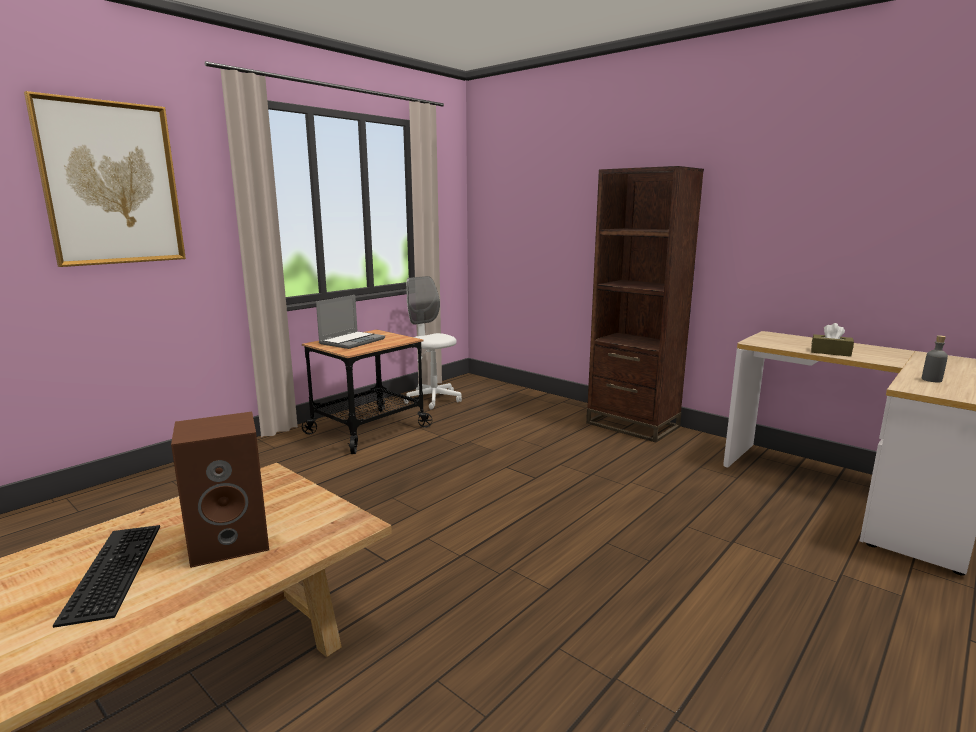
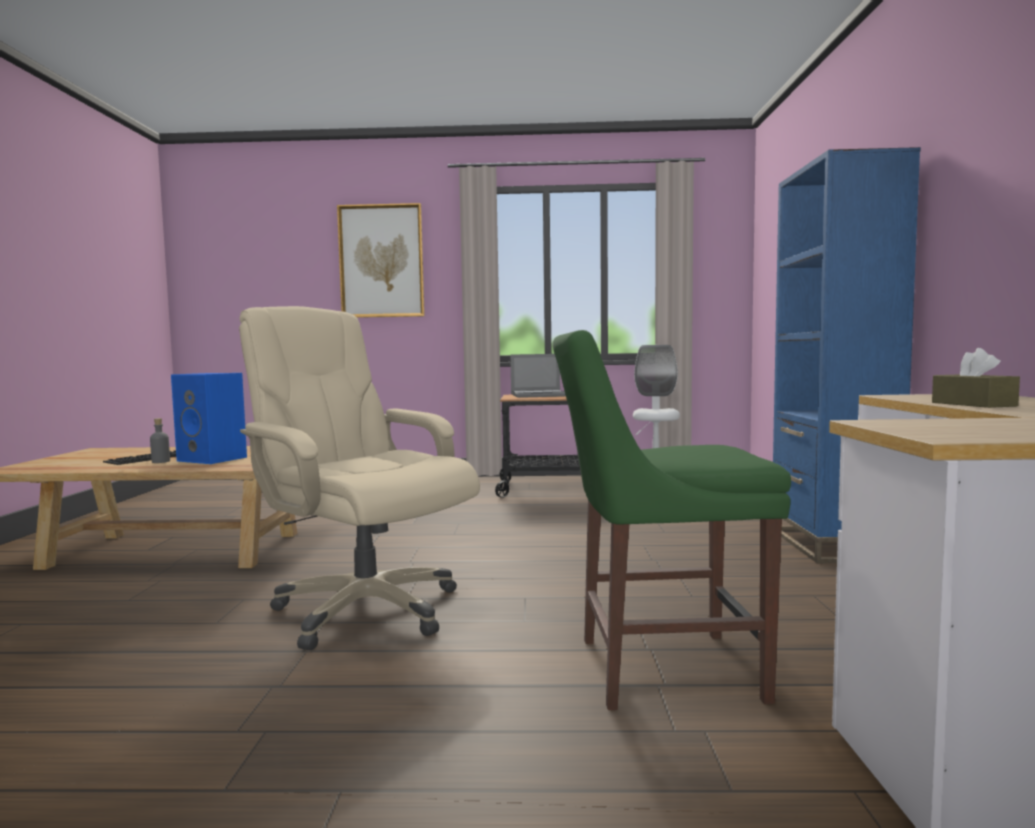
camera: 50 degrees right, 10 degrees down
brown speaker [171,412,269,568] -> blue speaker [171,373,247,464]
brown bookcase [586,166,704,442] -> blue bookcase [773,147,921,563]
grey bottle [922,335,948,382] -> grey bottle moved to [150,418,170,463]
none -> beige office chair [239,306,480,650]
none -> green chair [553,330,791,710]

